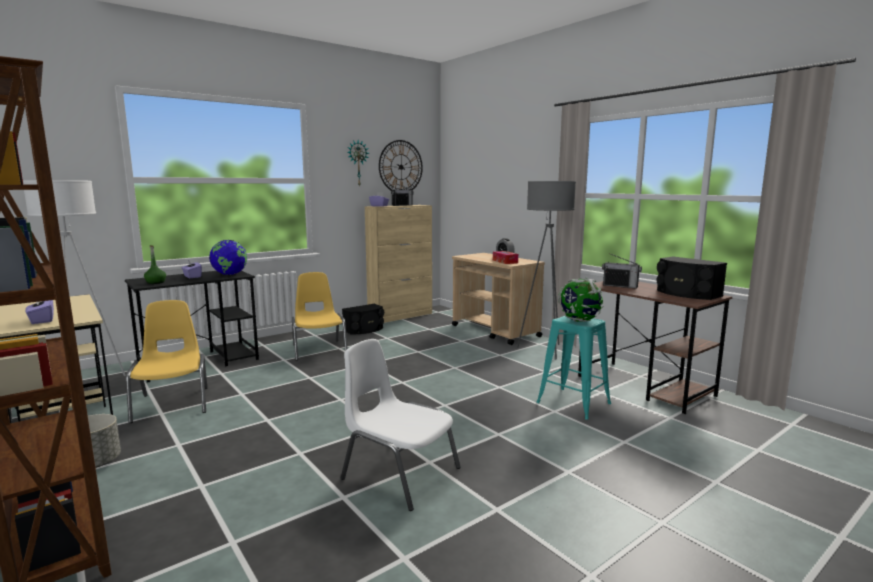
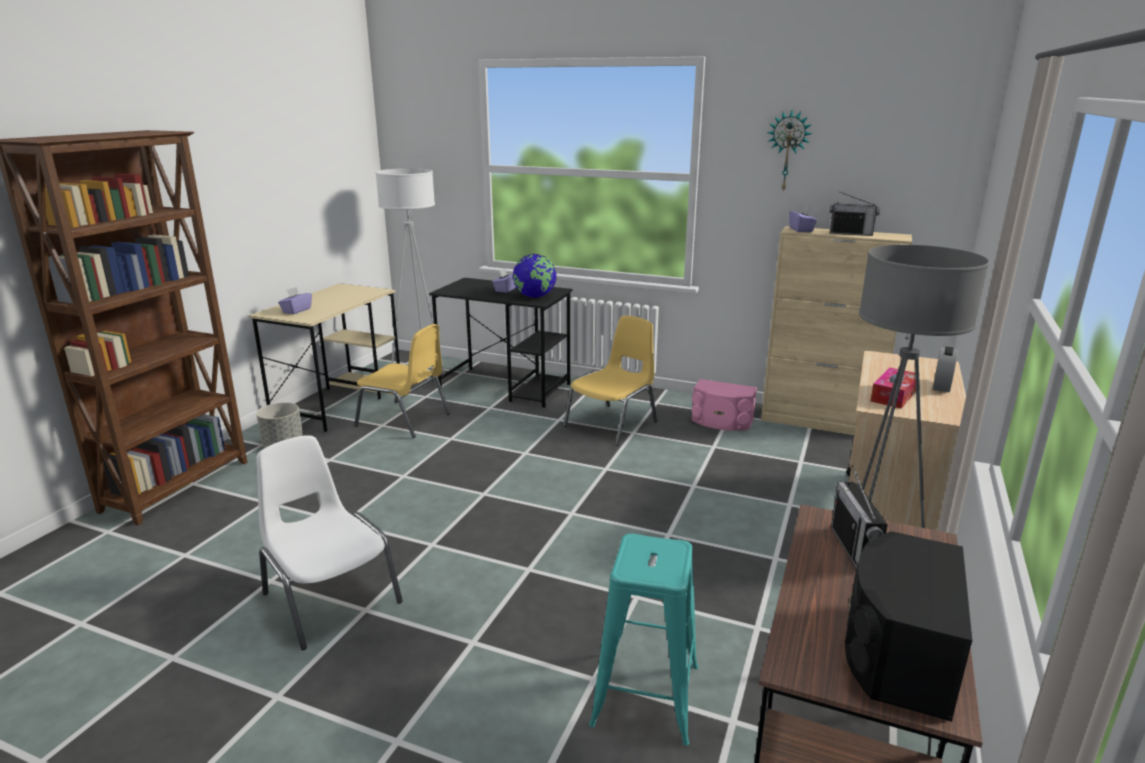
camera: 60 degrees right, 10 degrees up
yellow chair [126,300,208,423] -> yellow chair turned 75 degrees clockwise [354,324,450,438]
green bottle [144,245,166,284] -> none
white chair [340,339,461,511] -> white chair turned 45 degrees counterclockwise [256,436,403,650]
black speaker [342,304,384,334] -> pink speaker [692,379,757,431]
wall clock [379,140,423,191] -> none
globe [558,278,603,322] -> none

